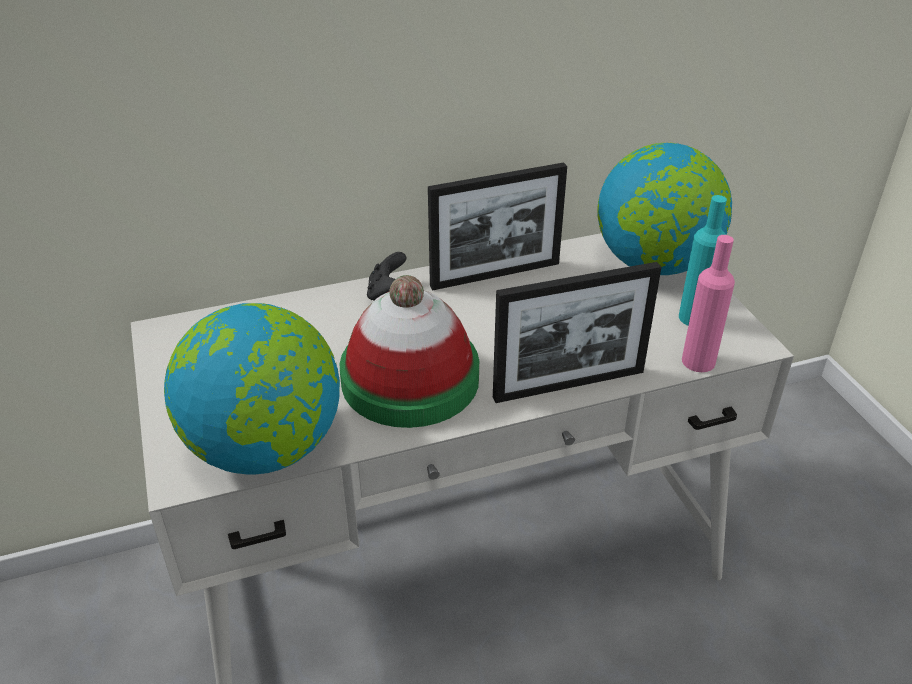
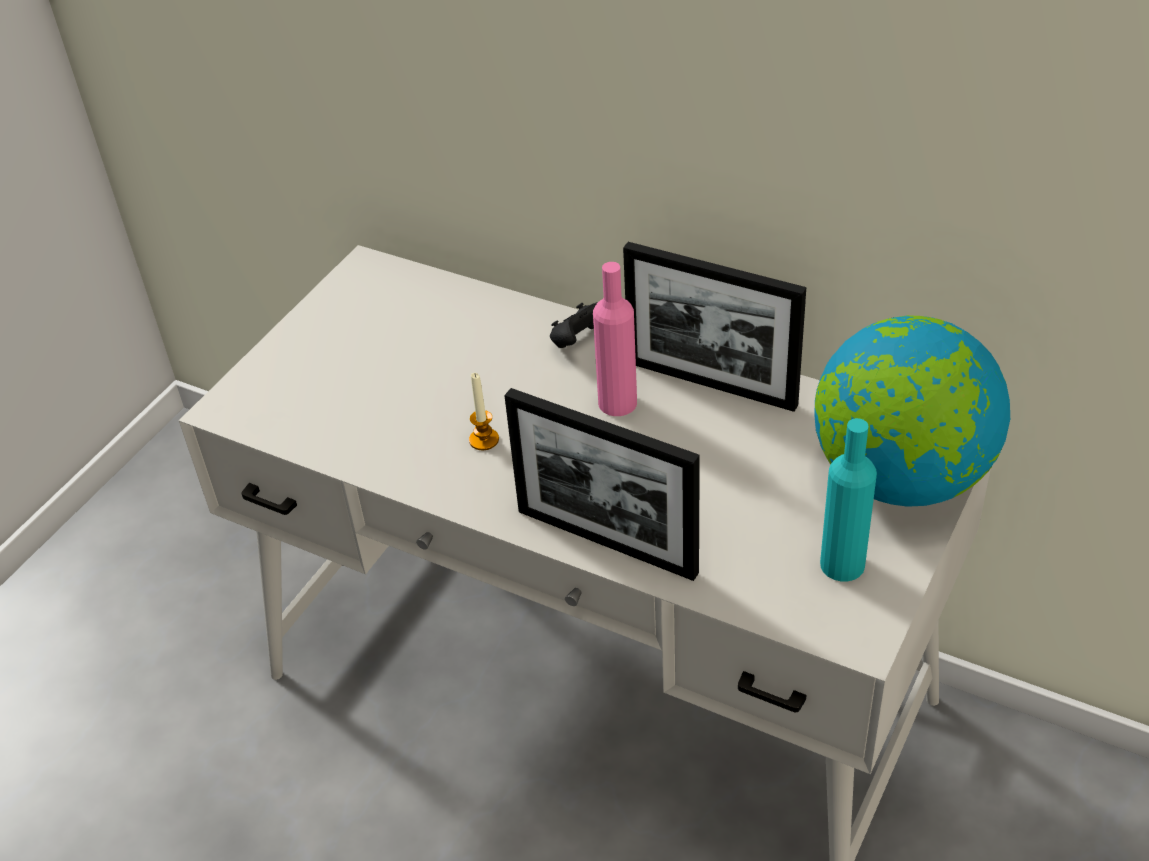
camera: 50 degrees right, 5 degrees up
globe [164,303,340,475] -> none
hat [340,275,479,428] -> candle [469,373,499,450]
pink bottle [682,235,735,372] -> pink bottle moved to [593,262,637,416]

